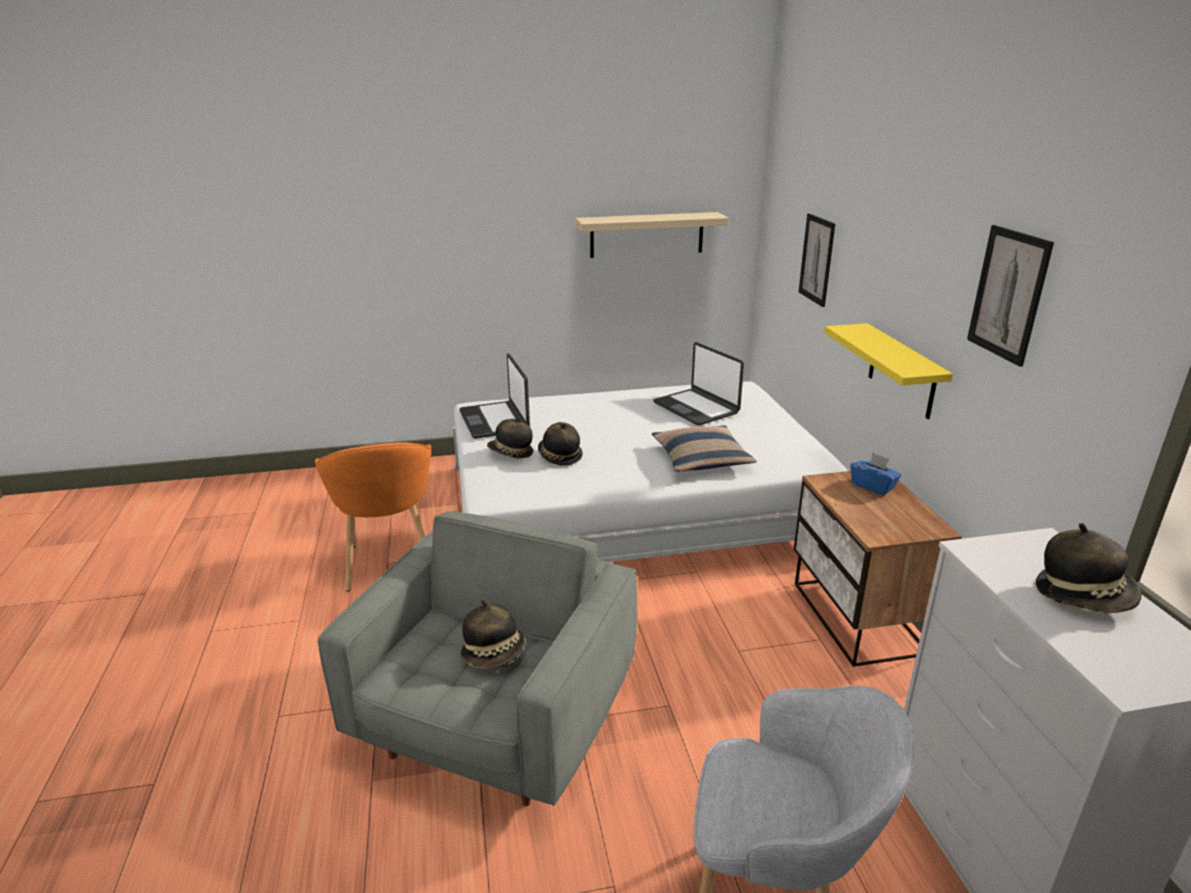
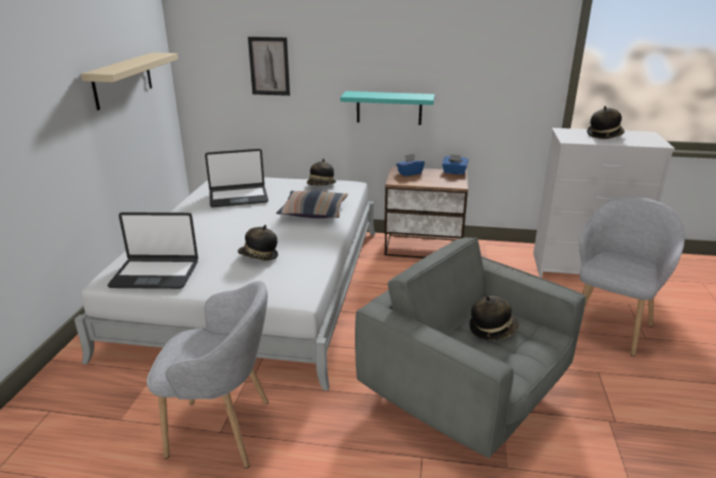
camera: 70 degrees left, 0 degrees up
orange armchair [315,442,431,592] -> grey armchair [147,281,269,468]
hat [487,417,533,459] -> hat moved to [307,158,336,185]
yellow shelf [824,323,953,419] -> turquoise shelf [340,91,435,125]
picture [967,225,1054,367] -> none
none -> blue tissue box [442,154,468,175]

